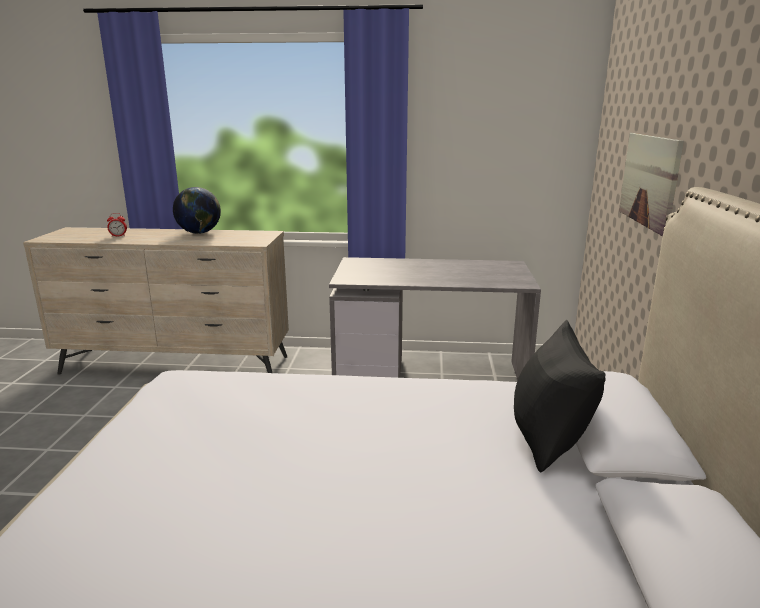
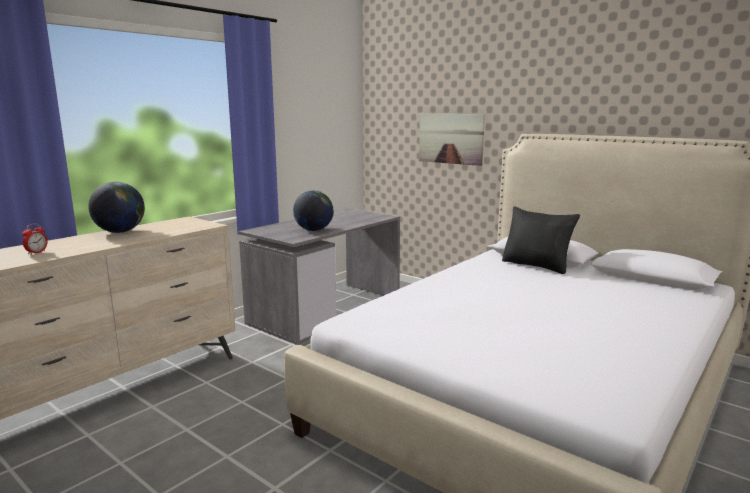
camera: 55 degrees left, 5 degrees down
none -> globe [293,191,333,231]

